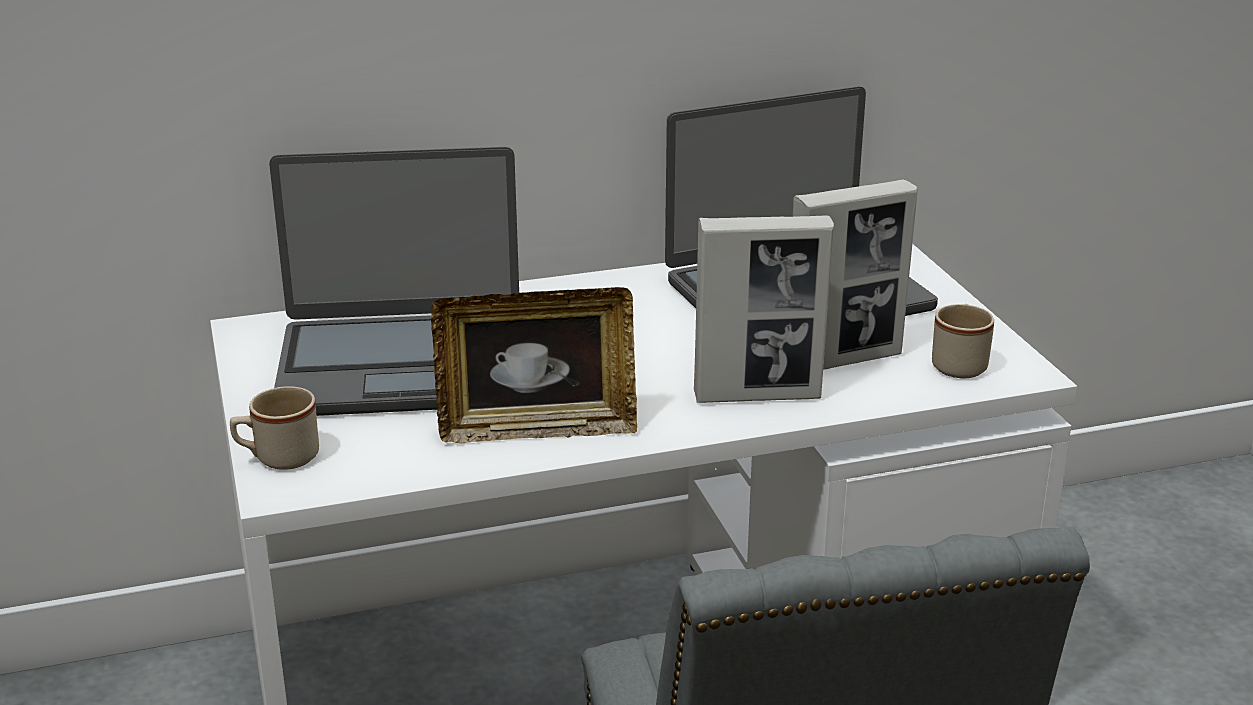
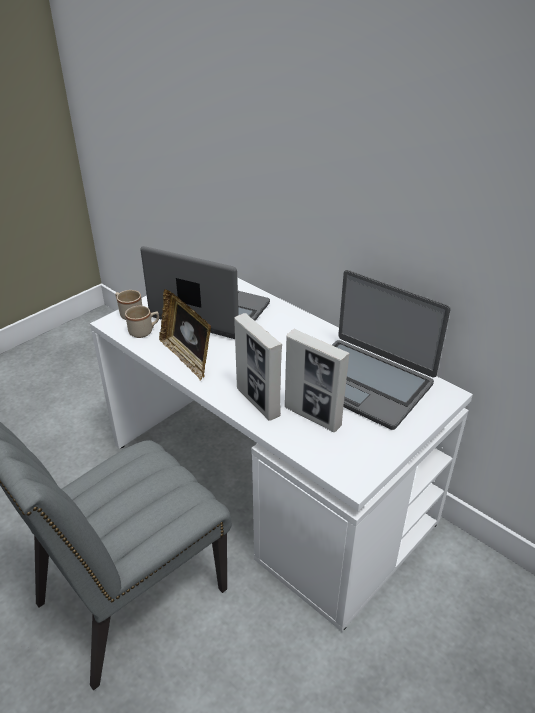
camera: 60 degrees right, 10 degrees up
laptop [269,147,519,416] -> laptop turned 150 degrees clockwise [140,246,270,339]
beige mug [932,304,994,379] -> beige mug moved to [125,306,159,338]

